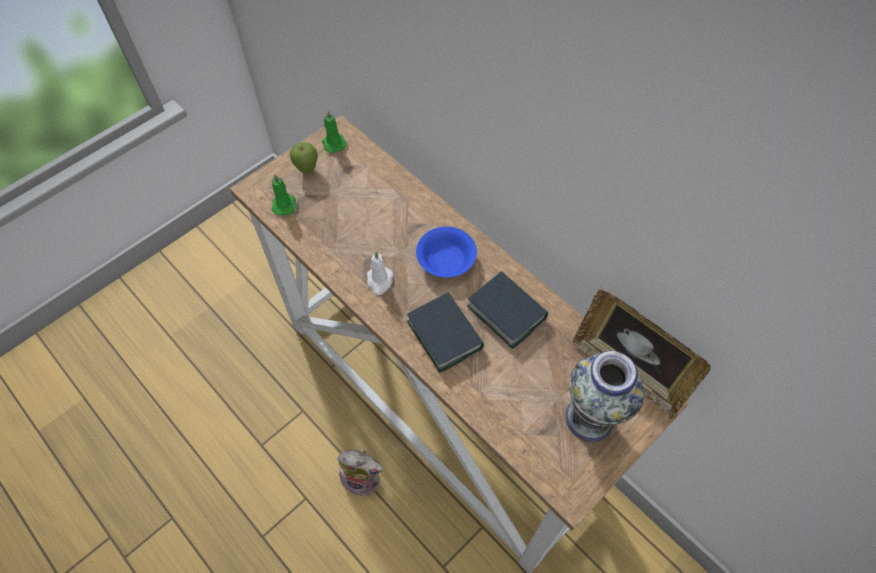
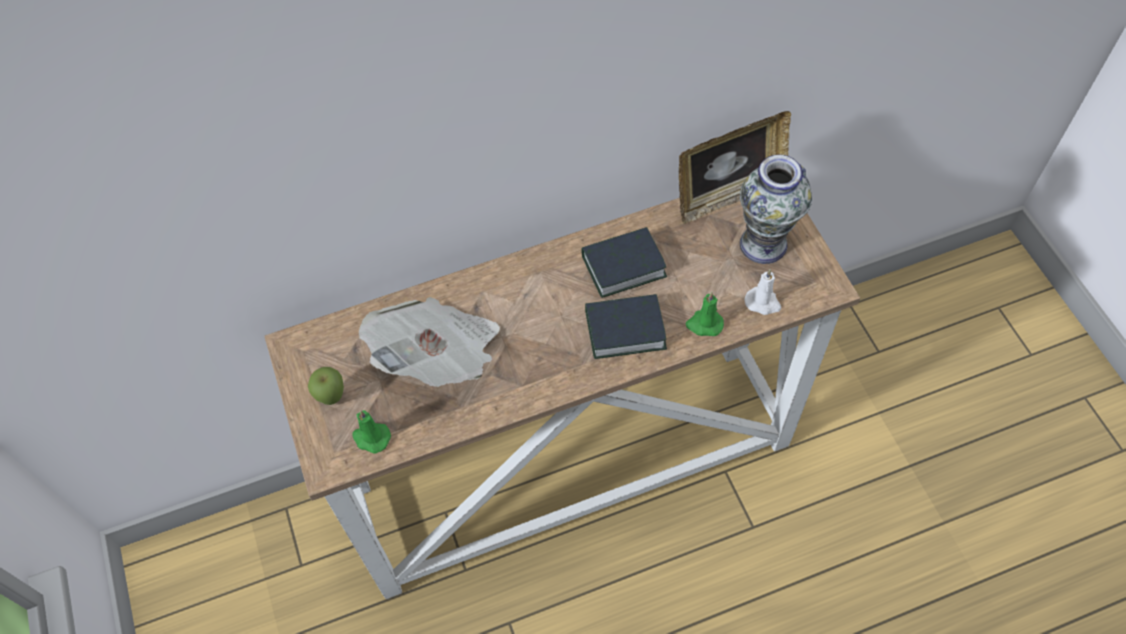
camera: 65 degrees left, 0 degrees up
green candle [322,111,347,153] -> green candle moved to [686,292,724,336]
plush toy [337,449,383,497] -> none
white candle [367,252,393,295] -> white candle moved to [744,269,781,315]
blue bowl [416,227,477,278] -> none
none -> newspaper [359,297,500,387]

